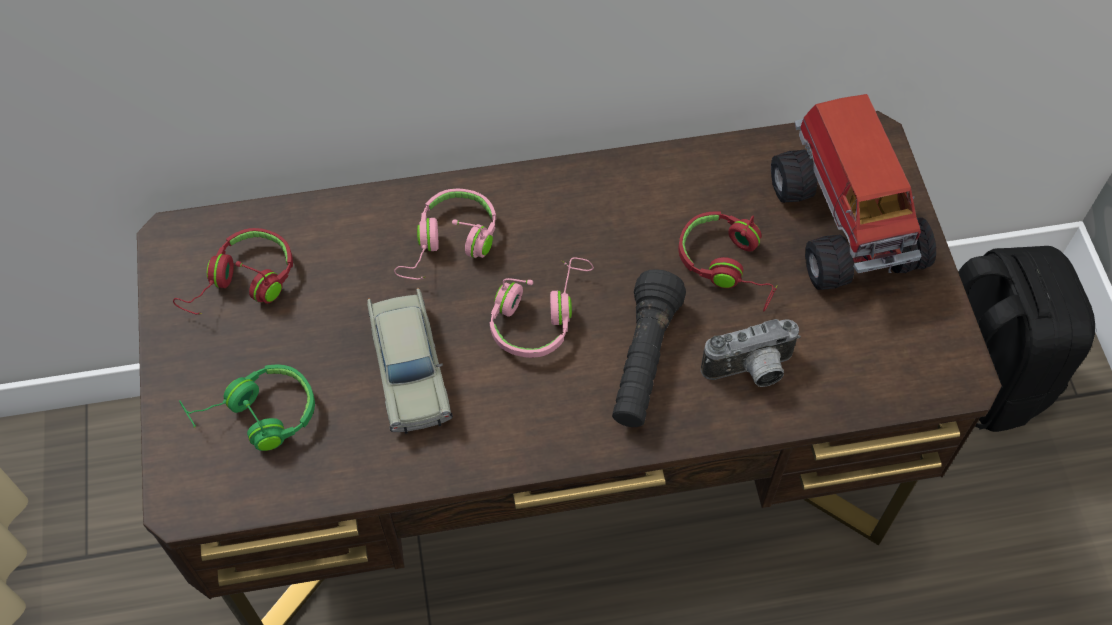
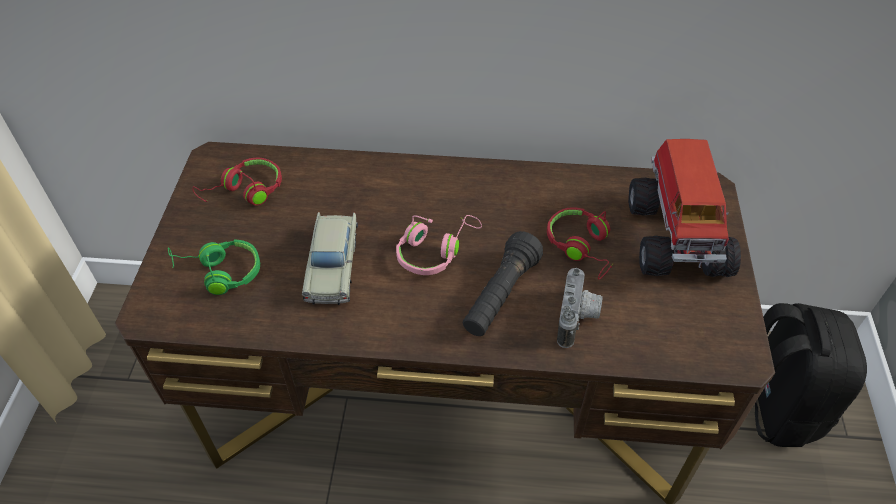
camera: 15 degrees right, 10 degrees down
pink headphones [394,189,496,280] -> none
camera [701,319,801,387] -> camera turned 75 degrees counterclockwise [557,268,603,348]

